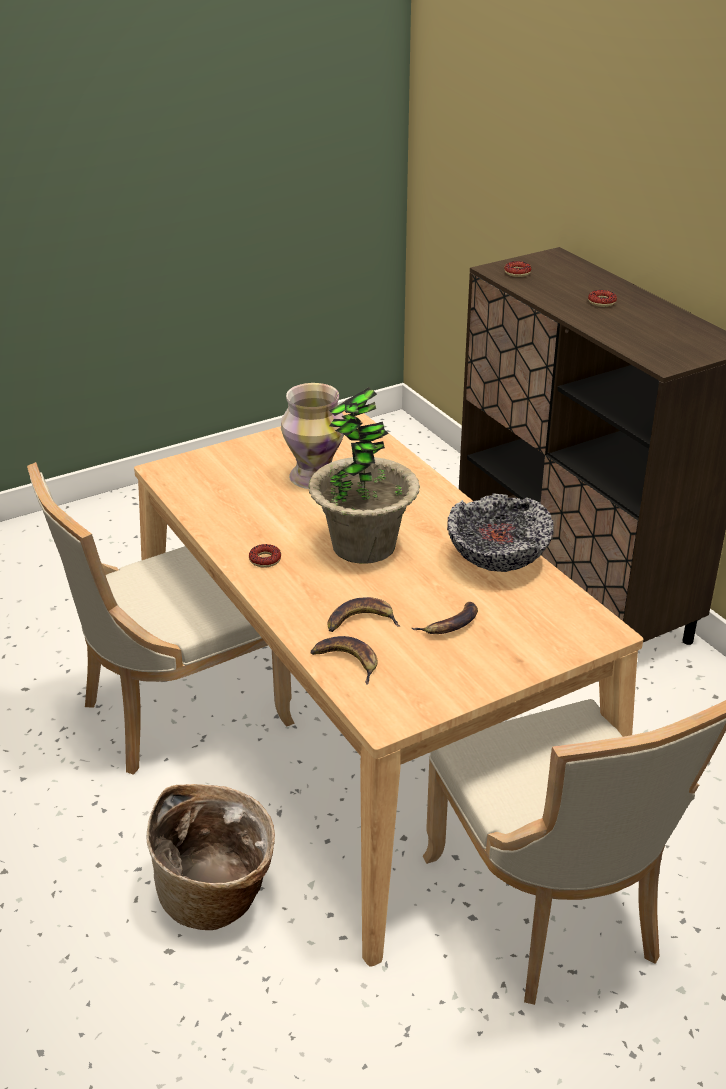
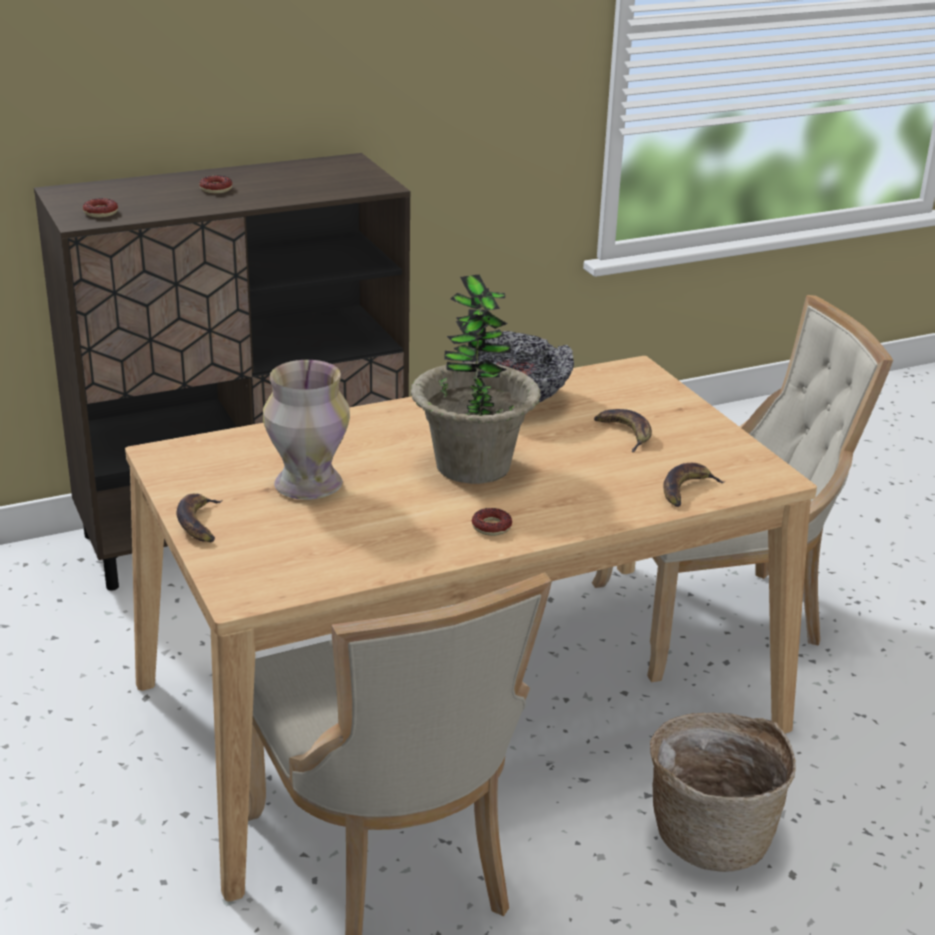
camera: 85 degrees left, 5 degrees down
banana [328,597,400,632] -> banana moved to [177,493,222,542]

